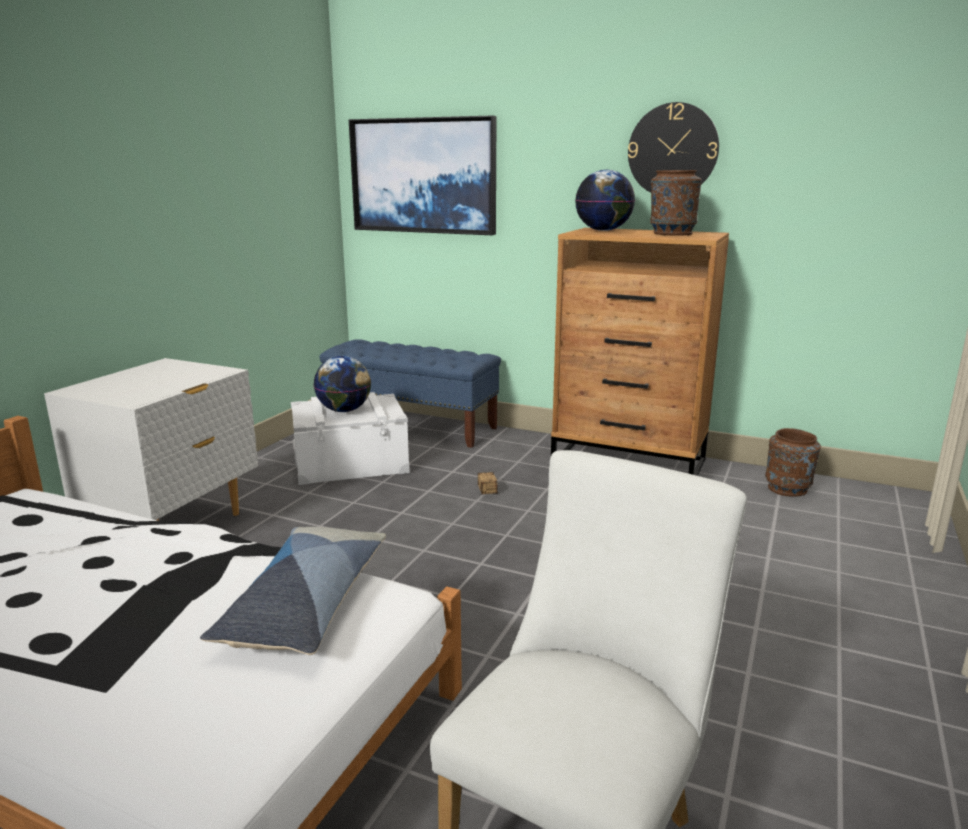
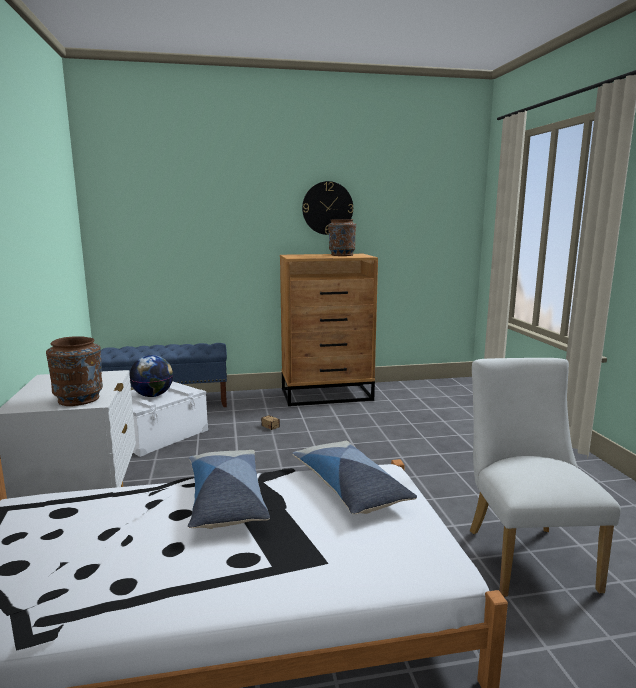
camera: 35 degrees left, 5 degrees down
picture [349,116,497,235] -> none
globe [575,170,635,231] -> none
brown vase [765,428,821,497] -> brown vase moved to [46,336,103,406]
none -> pillow [188,450,270,529]

